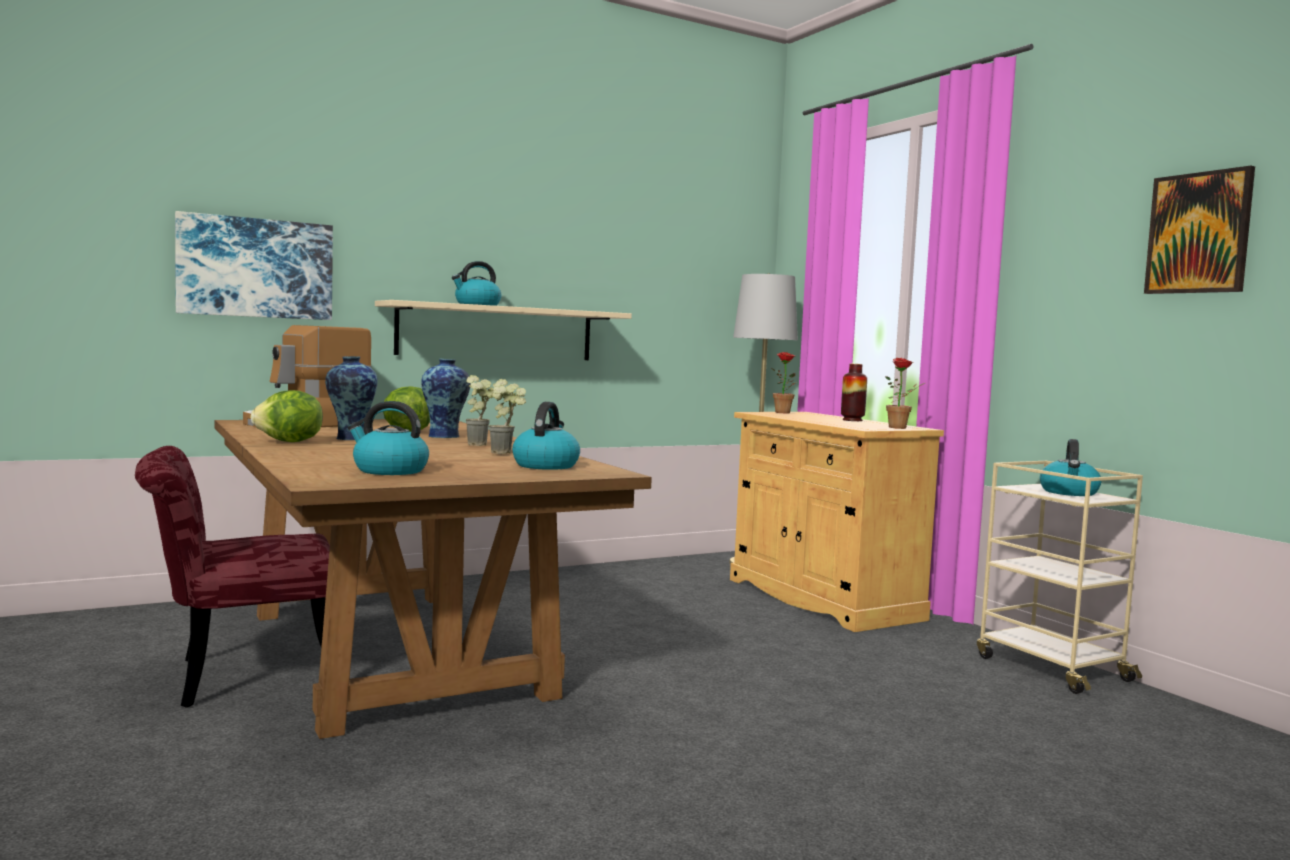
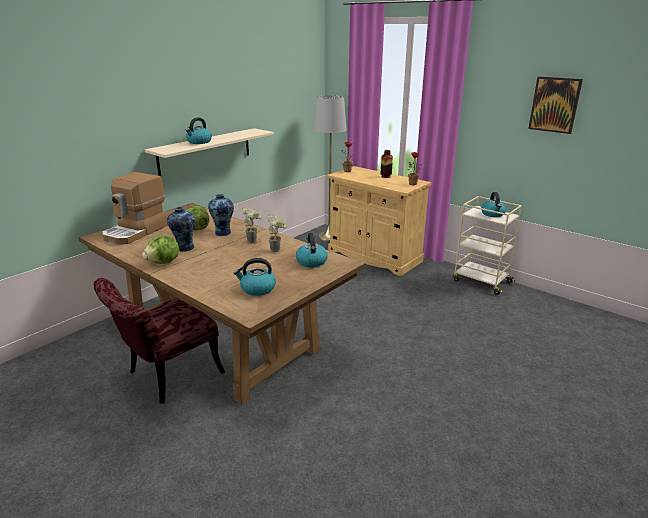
camera: 20 degrees left, 20 degrees up
picture [175,211,333,320] -> none

